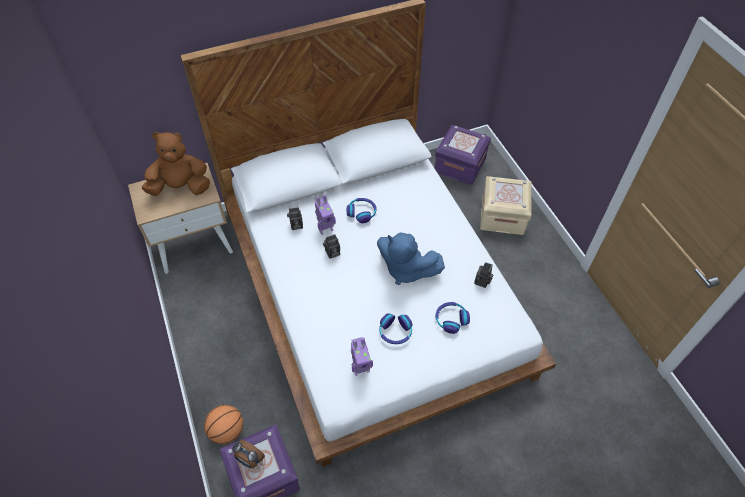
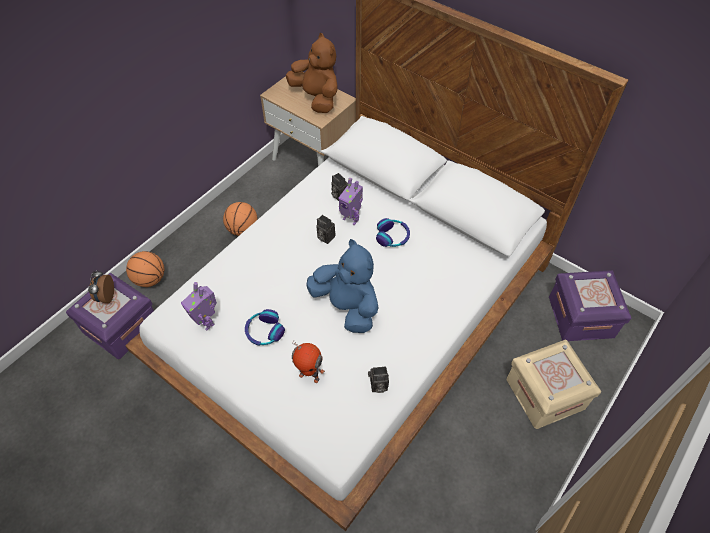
camera: 60 degrees right, 0 degrees up
blue plush toy [377,233,445,285] -> blue plush toy turned 135 degrees clockwise [306,239,378,333]
headphones [435,302,470,334] -> toy robot [292,341,325,383]
none -> basketball [223,202,257,236]

